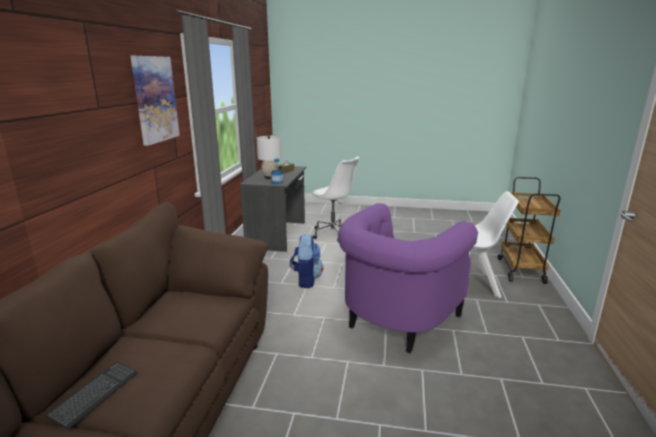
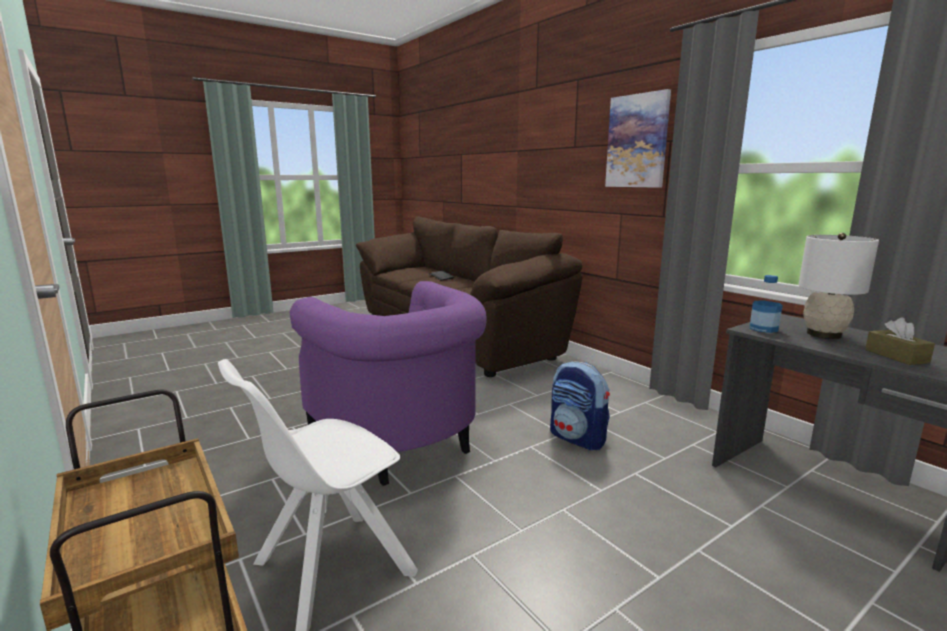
camera: 135 degrees right, 5 degrees down
white office chair [311,157,360,242] -> none
purple armchair [338,203,478,353] -> purple armchair turned 150 degrees clockwise [289,281,487,486]

